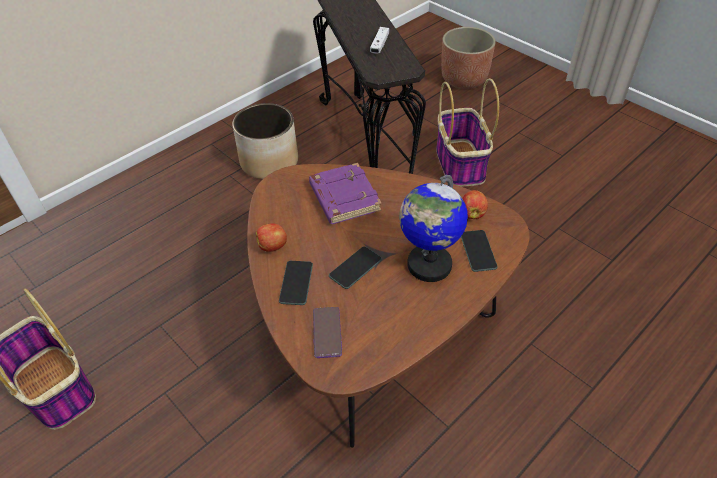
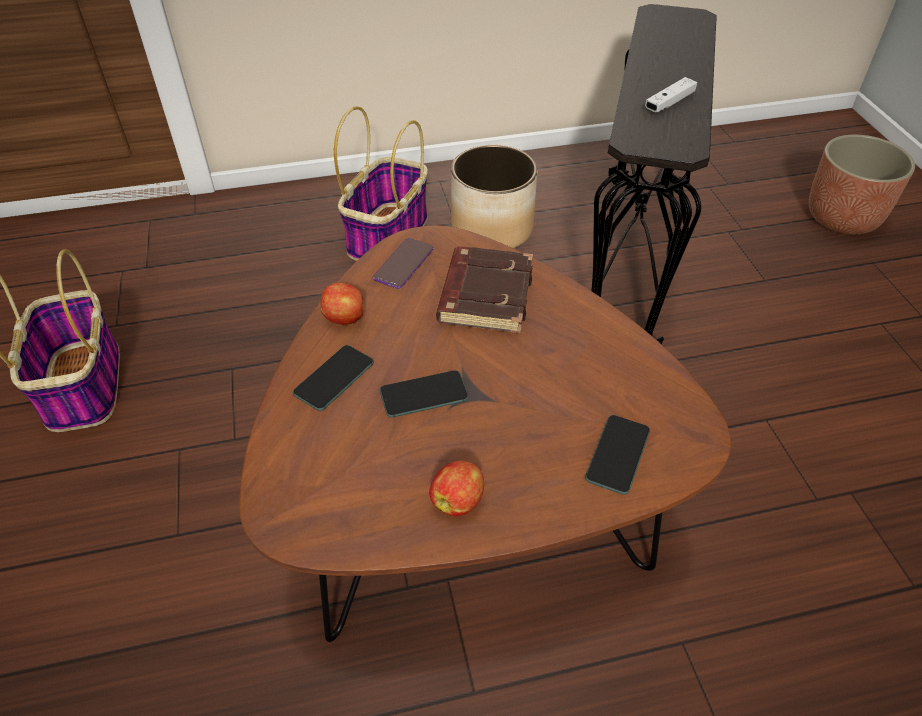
camera: 30 degrees right, 0 degrees up
purple book [309,163,382,224] -> brown book [436,247,533,333]
phone [313,307,342,358] -> phone moved to [373,238,434,289]
globe [399,175,468,282] -> none
basket [436,78,499,187] -> basket moved to [334,106,428,261]
apple [462,190,488,219] -> apple moved to [429,461,484,516]

